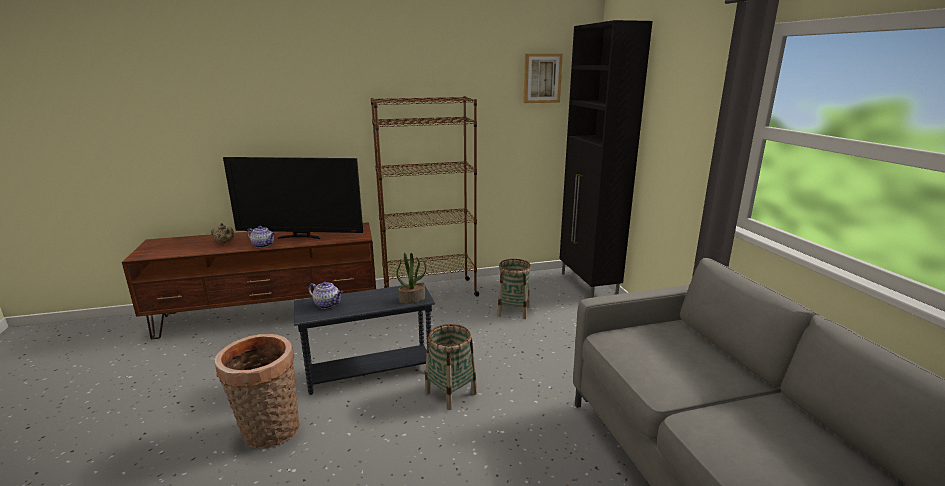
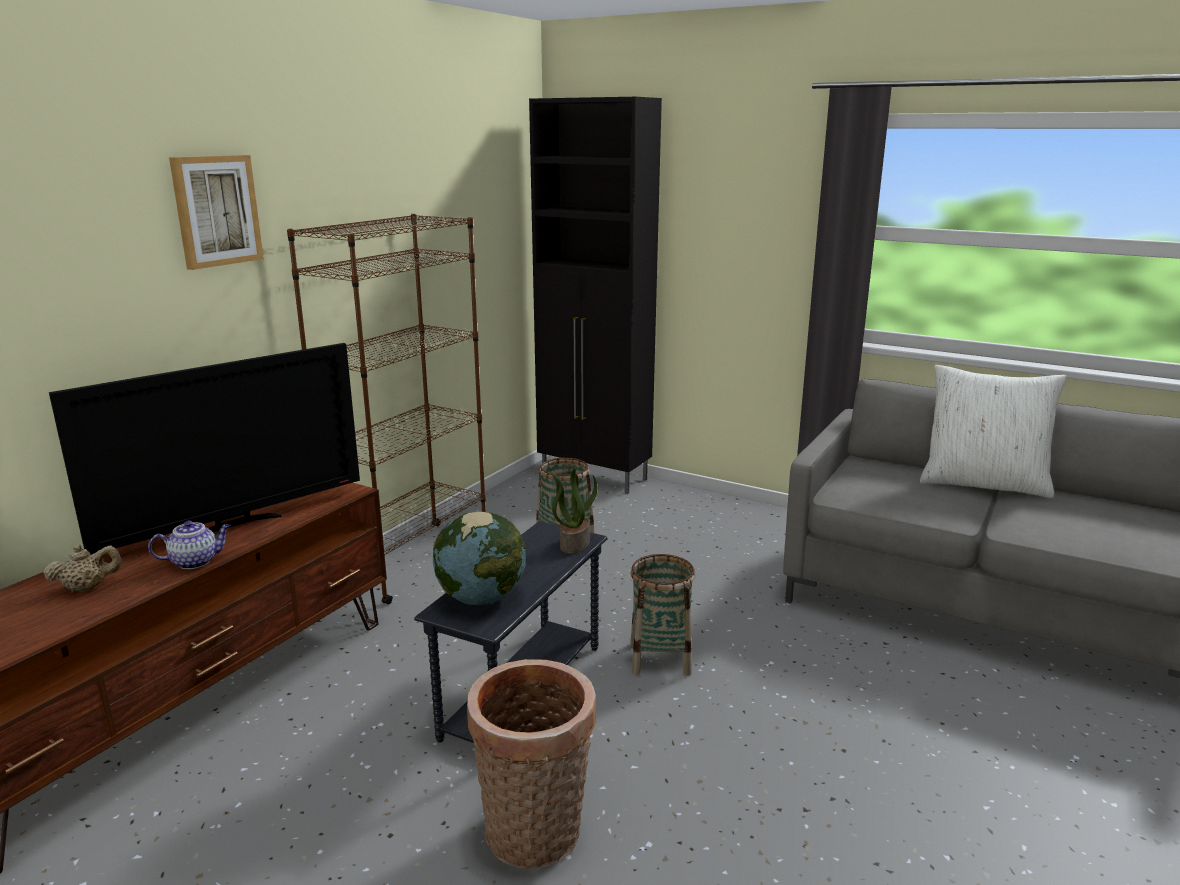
camera: 45 degrees left, 0 degrees up
teapot [308,282,343,309] -> globe [433,511,526,605]
picture [523,54,563,103] -> picture moved to [169,155,264,270]
none -> white pillow [920,365,1067,498]

